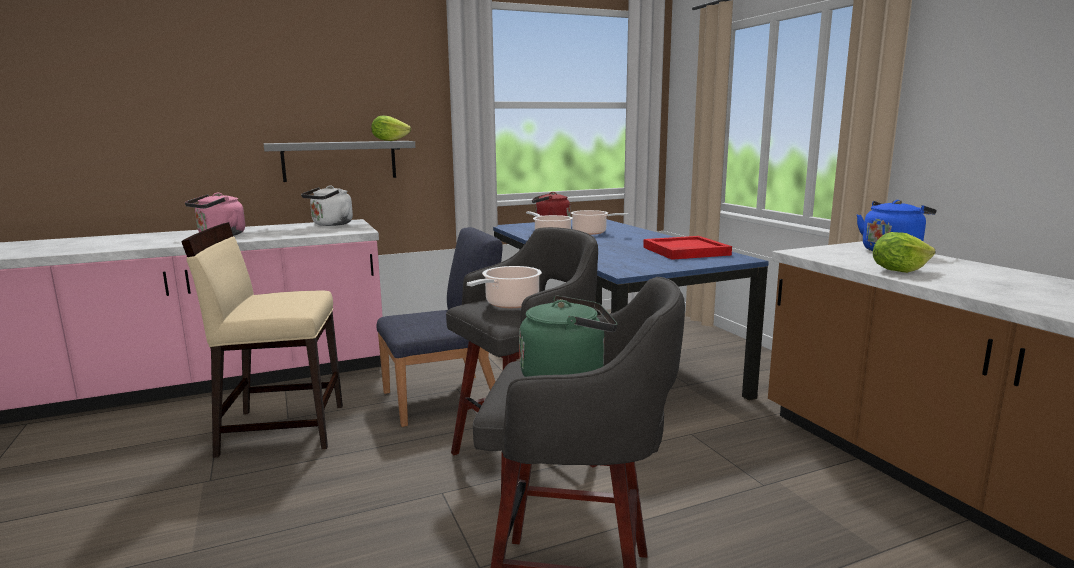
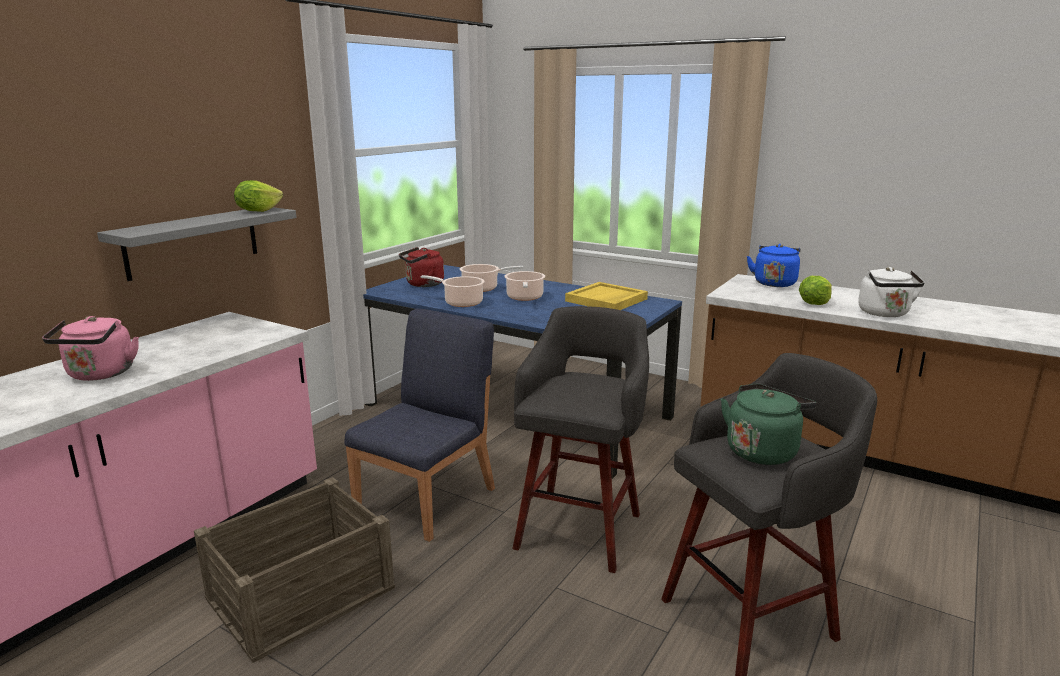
camera: 35 degrees left, 5 degrees up
beige chair [181,222,343,458] -> crate [194,477,395,663]
white kettle [301,186,353,226] -> white kettle moved to [858,267,925,317]
cooking pot [467,266,542,308] -> cooking pot moved to [504,271,545,301]
red tray [643,236,732,260] -> yellow tray [565,282,648,310]

